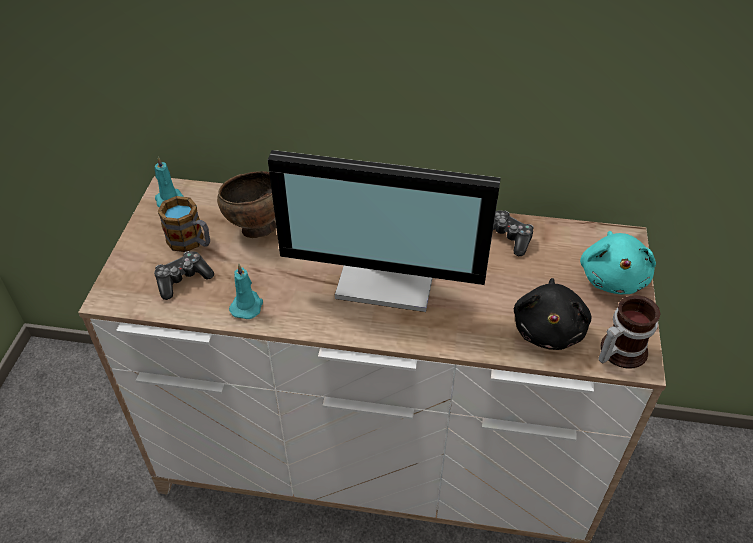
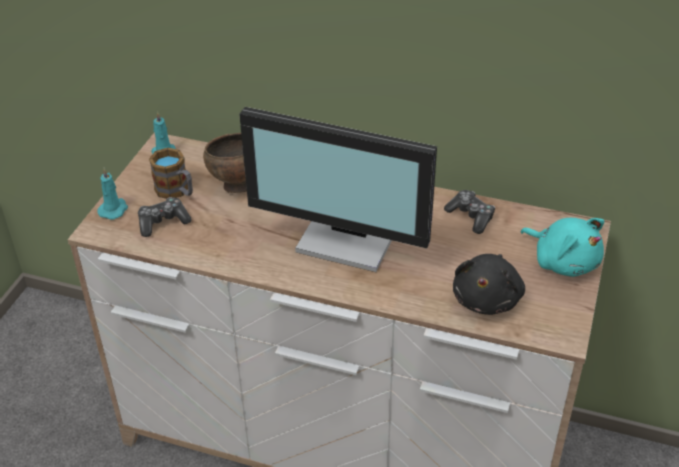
camera: 10 degrees right, 5 degrees down
turquoise candle [229,264,263,319] -> turquoise candle moved to [97,168,128,220]
turquoise plush toy [580,231,656,294] -> turquoise plush toy turned 60 degrees counterclockwise [521,218,604,277]
mug [598,295,660,369] -> none

